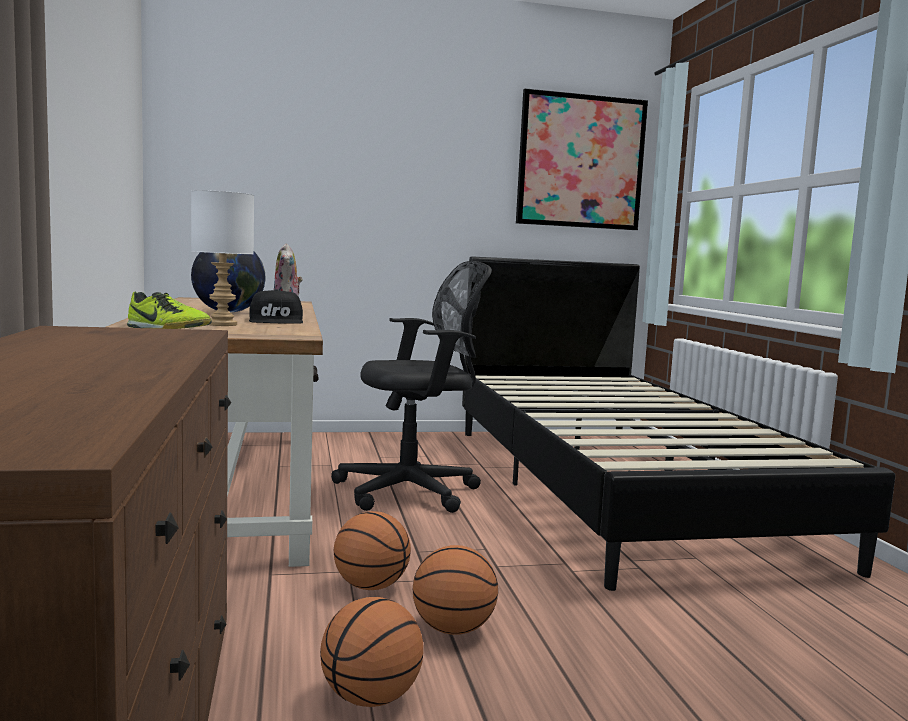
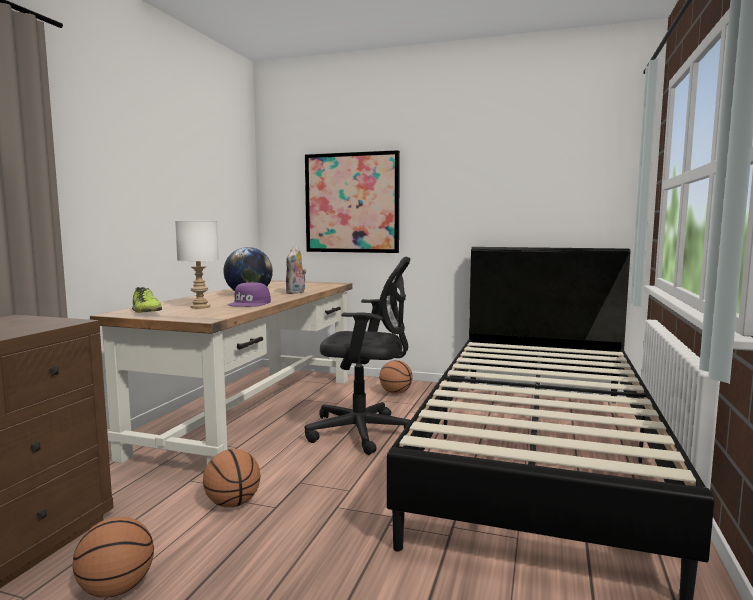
camera: 30 degrees right, 0 degrees up
black cap [249,289,303,324] -> purple cap [228,282,271,307]
basketball [413,545,498,635] -> basketball moved to [379,360,413,394]
picture [516,88,648,230] -> picture moved to [305,150,400,253]

